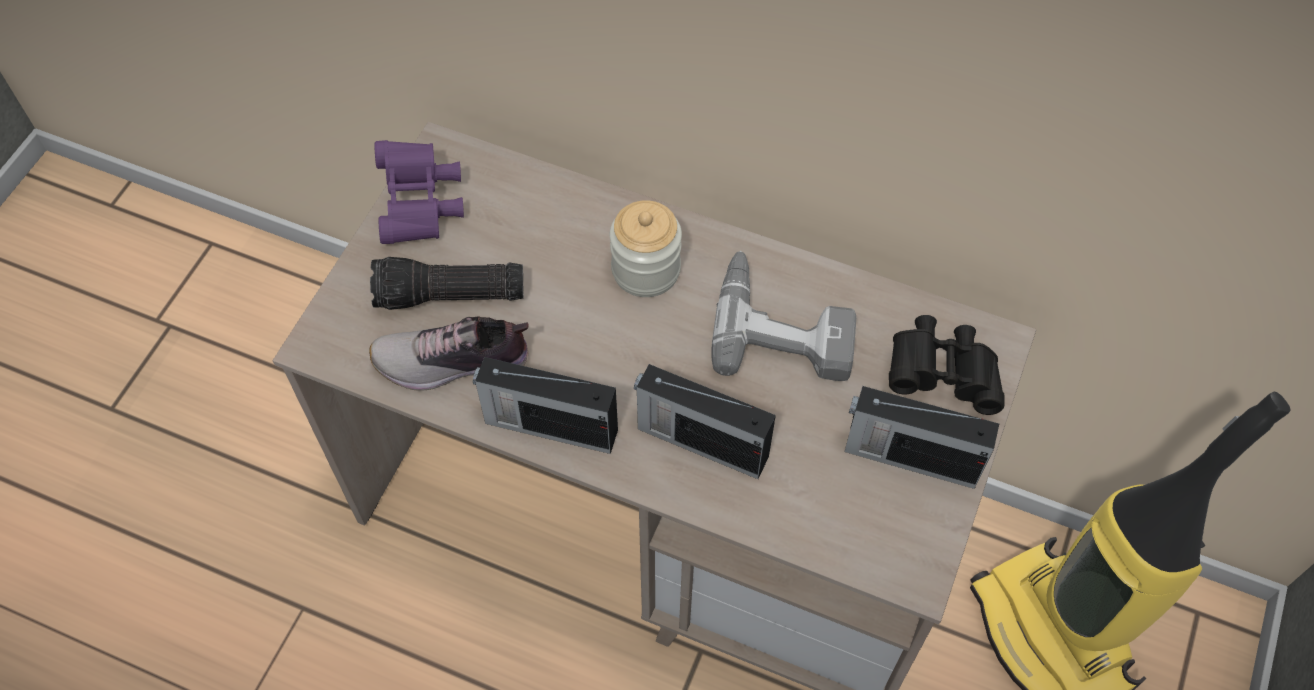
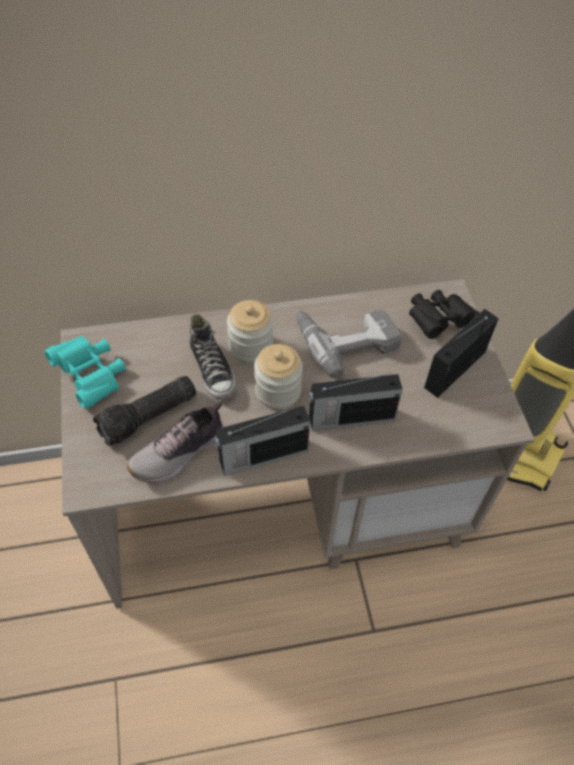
camera: 35 degrees left, 5 degrees down
purple binoculars [374,140,464,244] -> turquoise binoculars [45,336,126,409]
radio [844,386,999,489] -> radio turned 150 degrees clockwise [424,309,499,398]
none -> shoe [190,314,236,400]
none -> jar [254,344,303,409]

